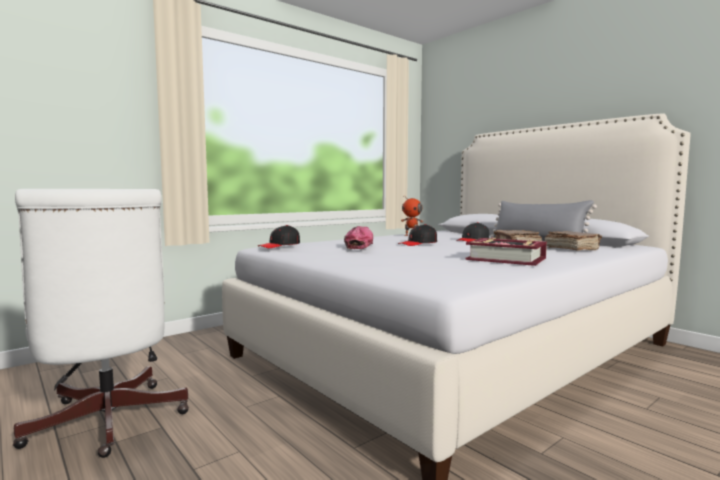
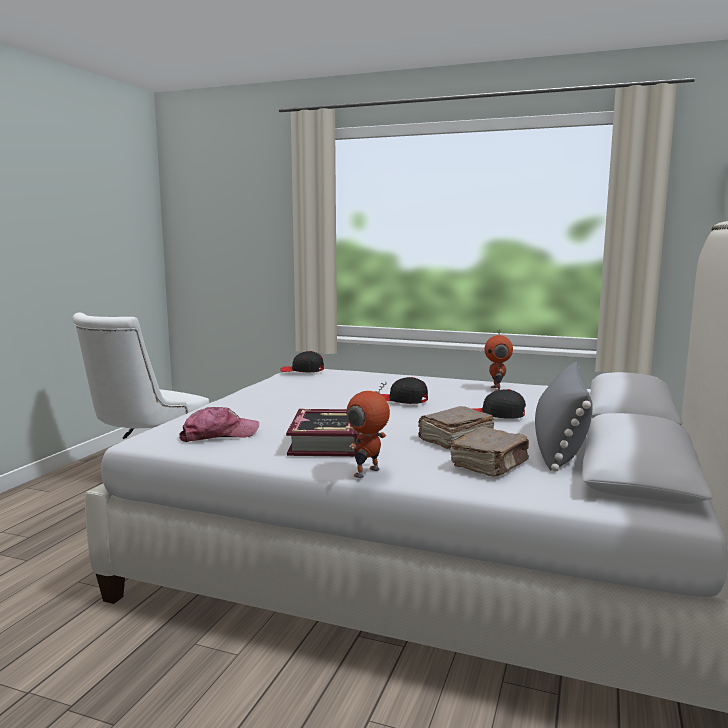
camera: 60 degrees right, 5 degrees up
cap [344,226,373,249] -> cap moved to [179,407,259,442]
none -> toy robot [346,383,390,478]

